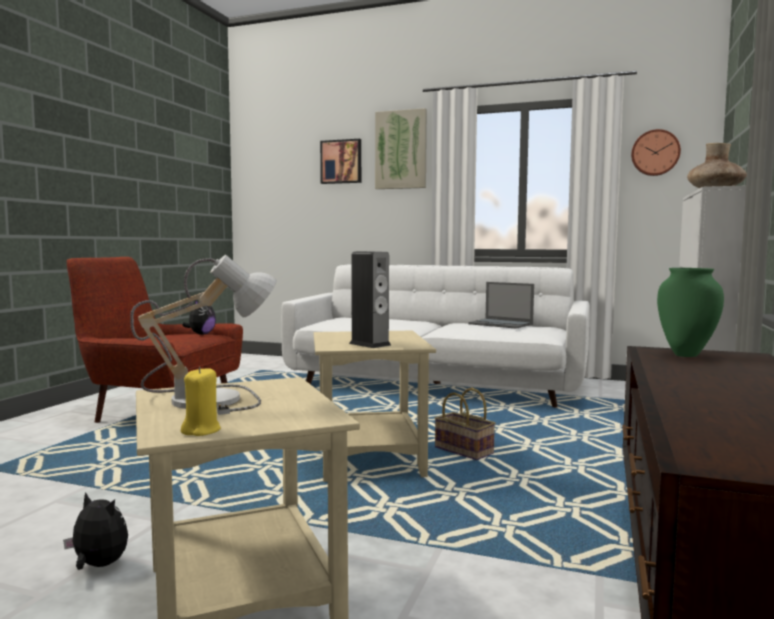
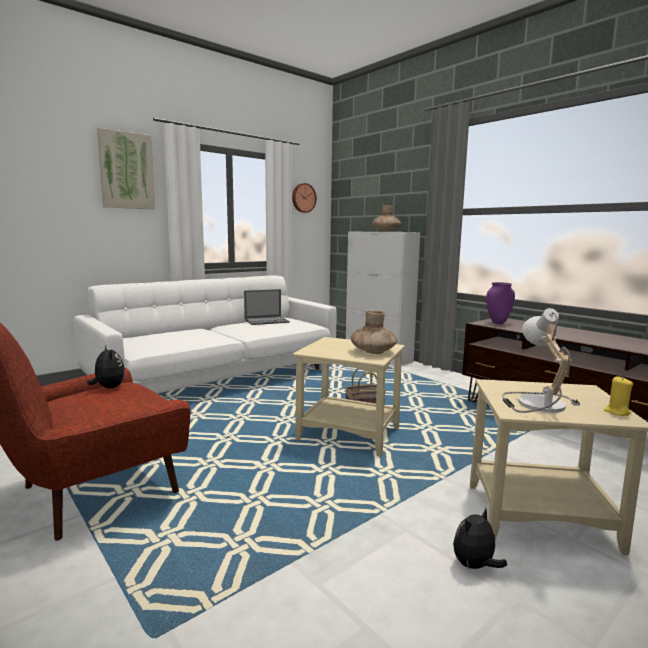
camera: 60 degrees left, 5 degrees up
picture [320,139,361,184] -> none
speaker [349,251,391,348] -> brown vase [350,310,397,354]
green vase [657,268,724,357] -> purple vase [486,282,515,324]

